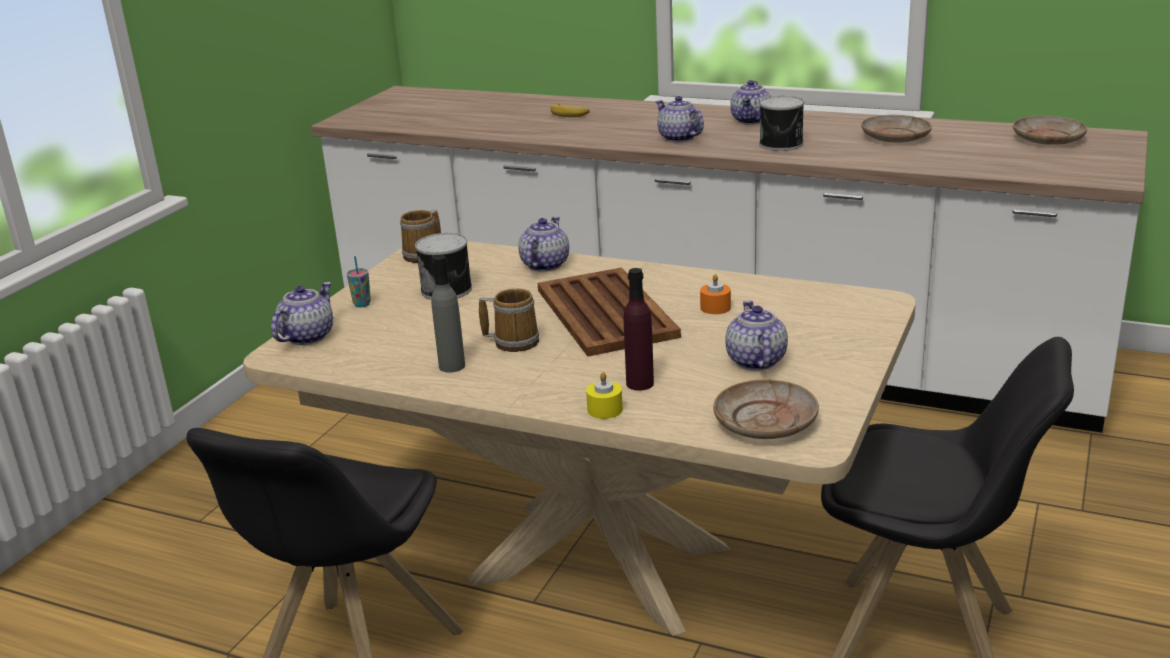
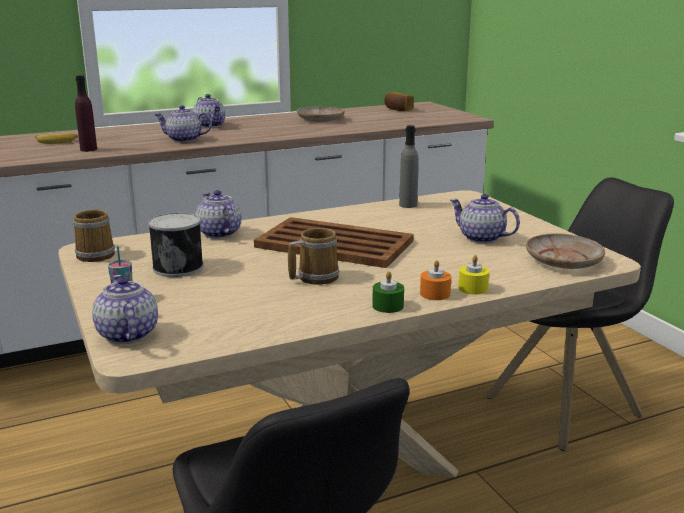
camera: 50 degrees left, 5 degrees down
grey bottle [431,255,465,373] -> grey bottle moved to [399,125,419,208]
purple bottle [624,268,654,391] -> purple bottle moved to [75,75,97,152]
orange candle [700,274,731,314] -> orange candle moved to [420,260,451,300]
can [759,96,804,151] -> none
beige plate [1013,115,1087,145] -> bread [384,92,414,111]
none -> green candle [372,271,404,313]

